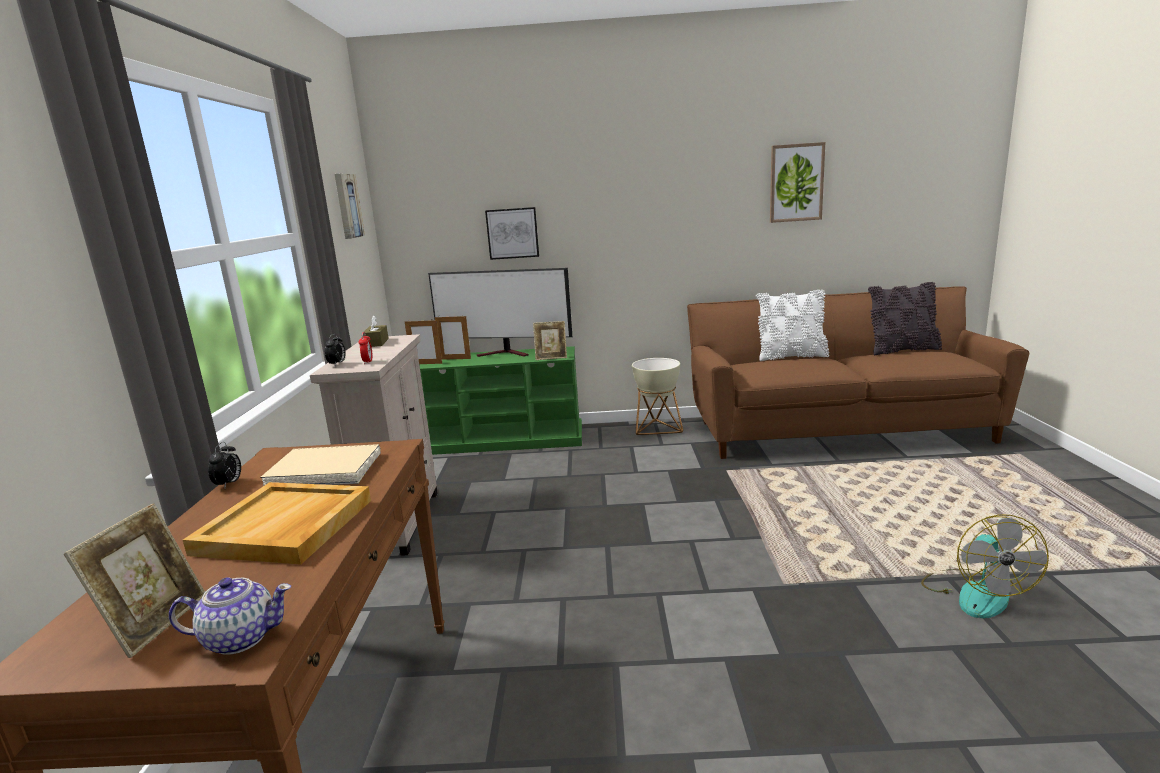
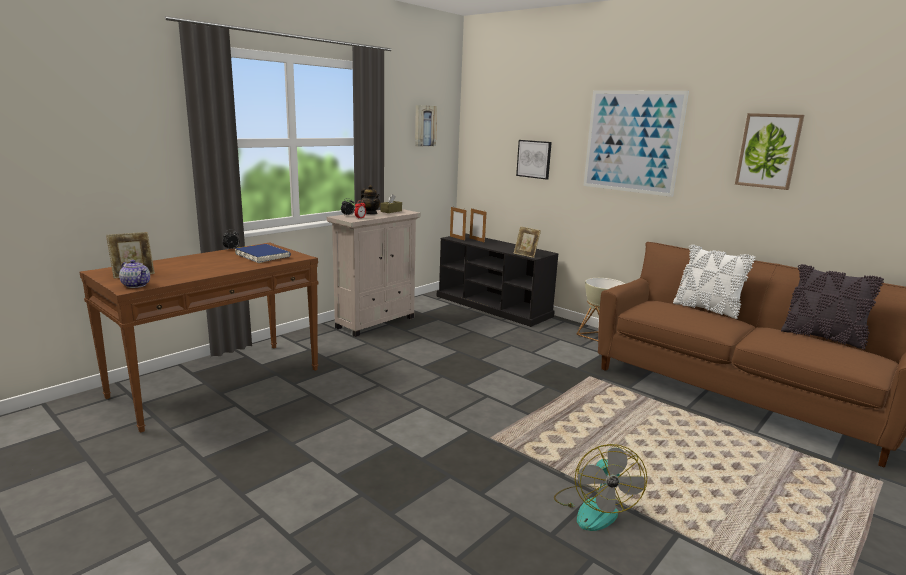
camera: 40 degrees right, 0 degrees up
beige tray [183,482,371,565] -> none
beige book [260,444,381,486] -> blue book [234,244,291,263]
green tv stand [419,346,582,455] -> black tv stand [437,233,559,327]
television [428,268,572,357] -> none
fan [921,514,1049,618] -> fan turned 45 degrees counterclockwise [554,444,647,531]
none -> teapot [360,185,380,214]
none -> picture [583,90,689,197]

